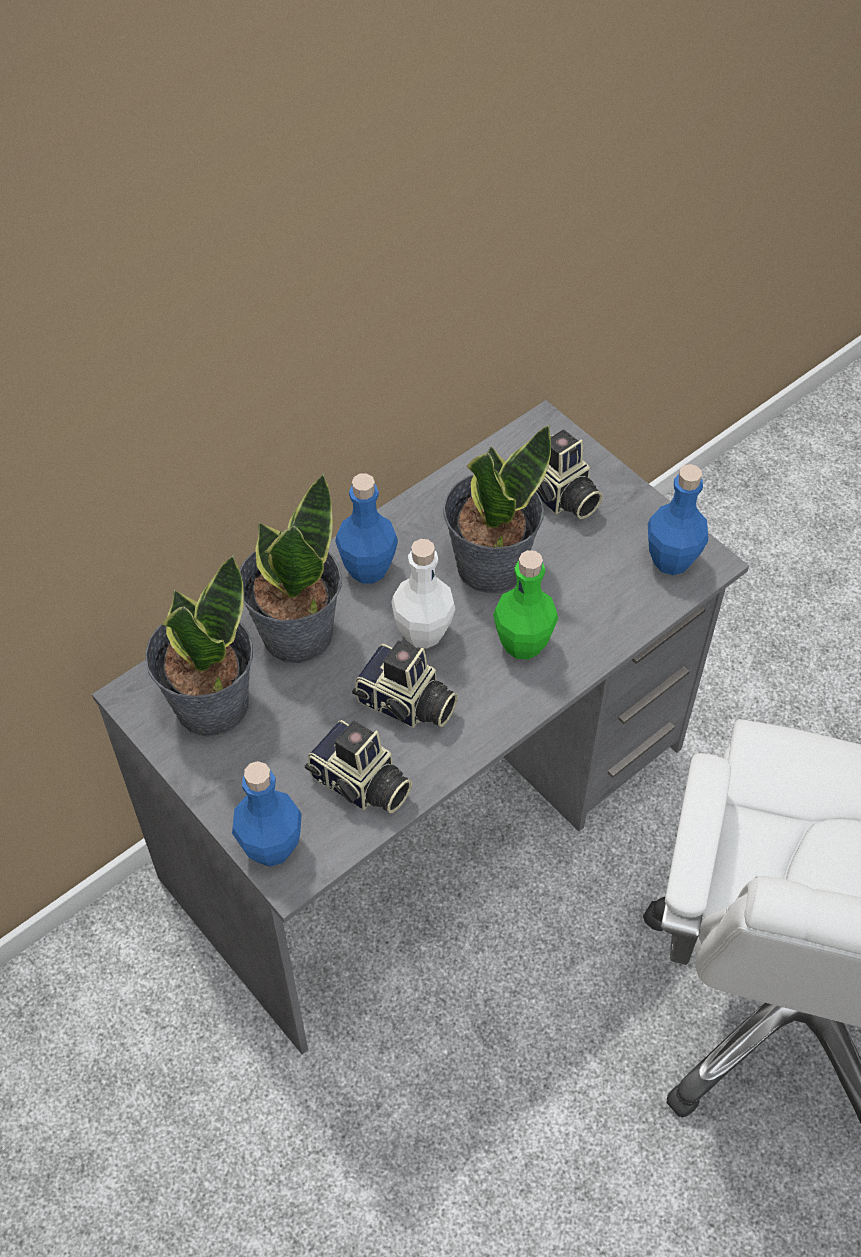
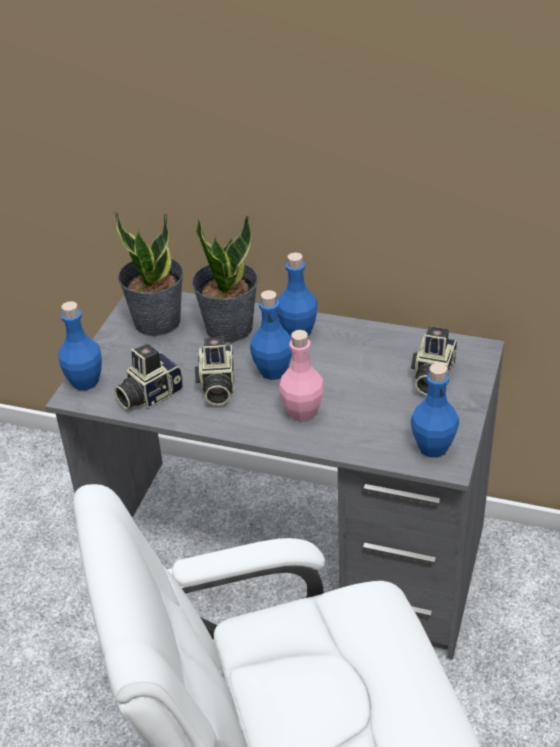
camera: 60 degrees right, 15 degrees down
camera [305,720,412,813] -> camera turned 45 degrees clockwise [114,344,183,409]
white bottle [391,539,455,648] -> blue bottle [250,290,292,380]
potted plant [443,425,551,593] -> none
green bottle [493,550,558,660] -> pink bottle [279,330,324,422]

